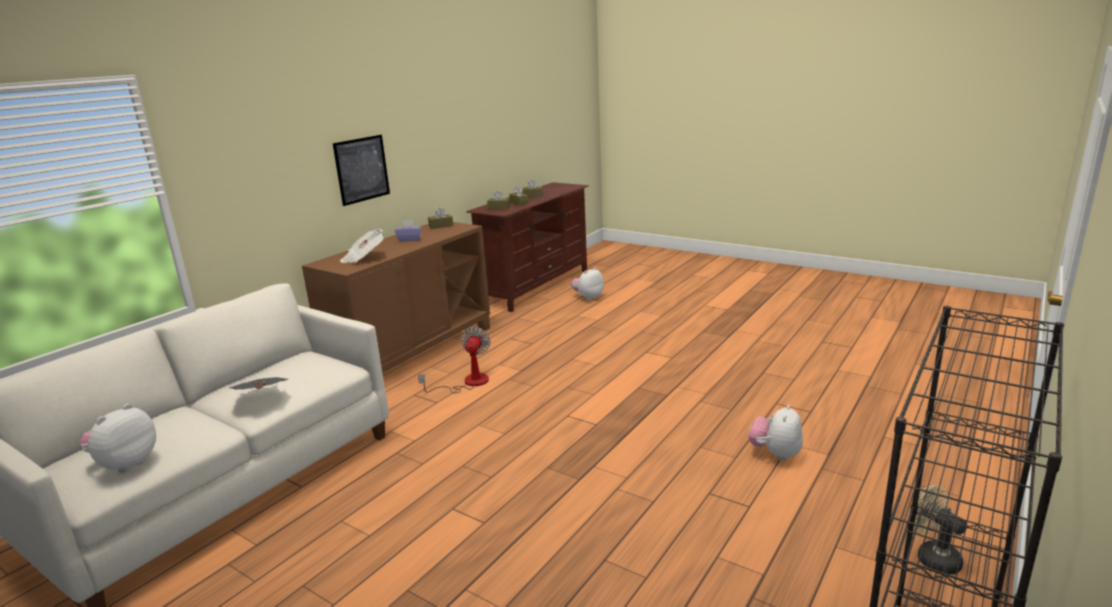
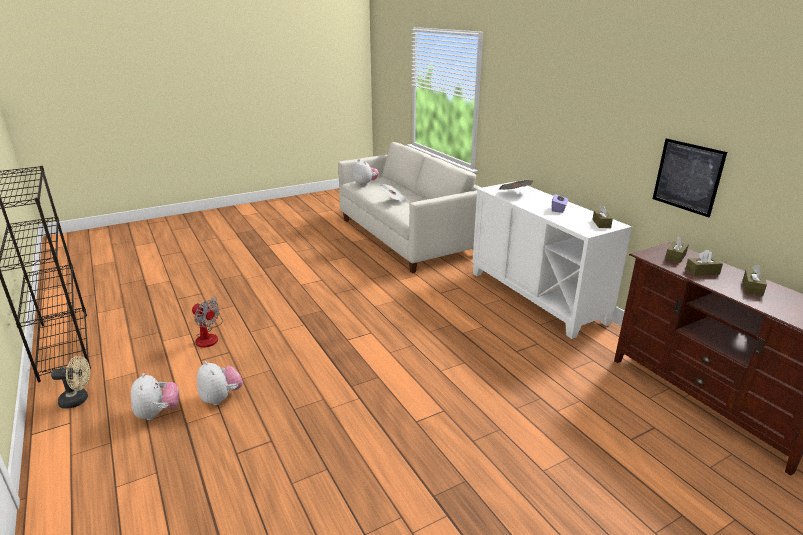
camera: 115 degrees right, 5 degrees up
brown cabinet [302,222,490,373] -> white cabinet [473,181,632,339]
picture [333,135,390,206] -> picture moved to [653,138,727,217]
fan [418,327,491,393] -> fan moved to [192,297,223,348]
plush toy [571,267,604,301] -> plush toy moved to [131,373,179,420]

